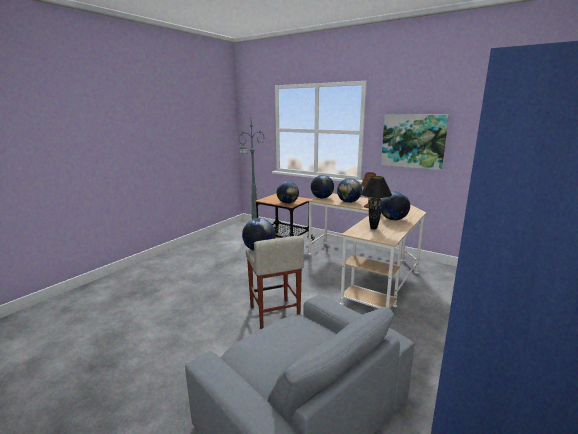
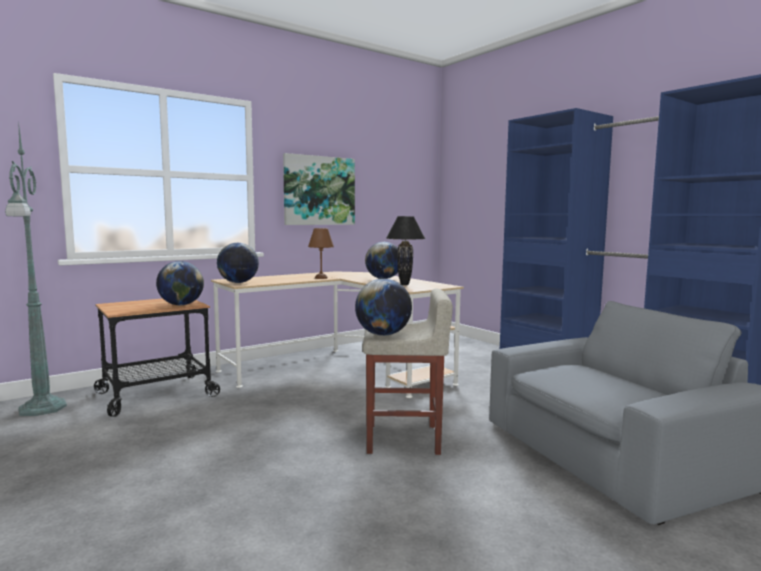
camera: 70 degrees left, 10 degrees down
globe [337,178,362,203] -> none

